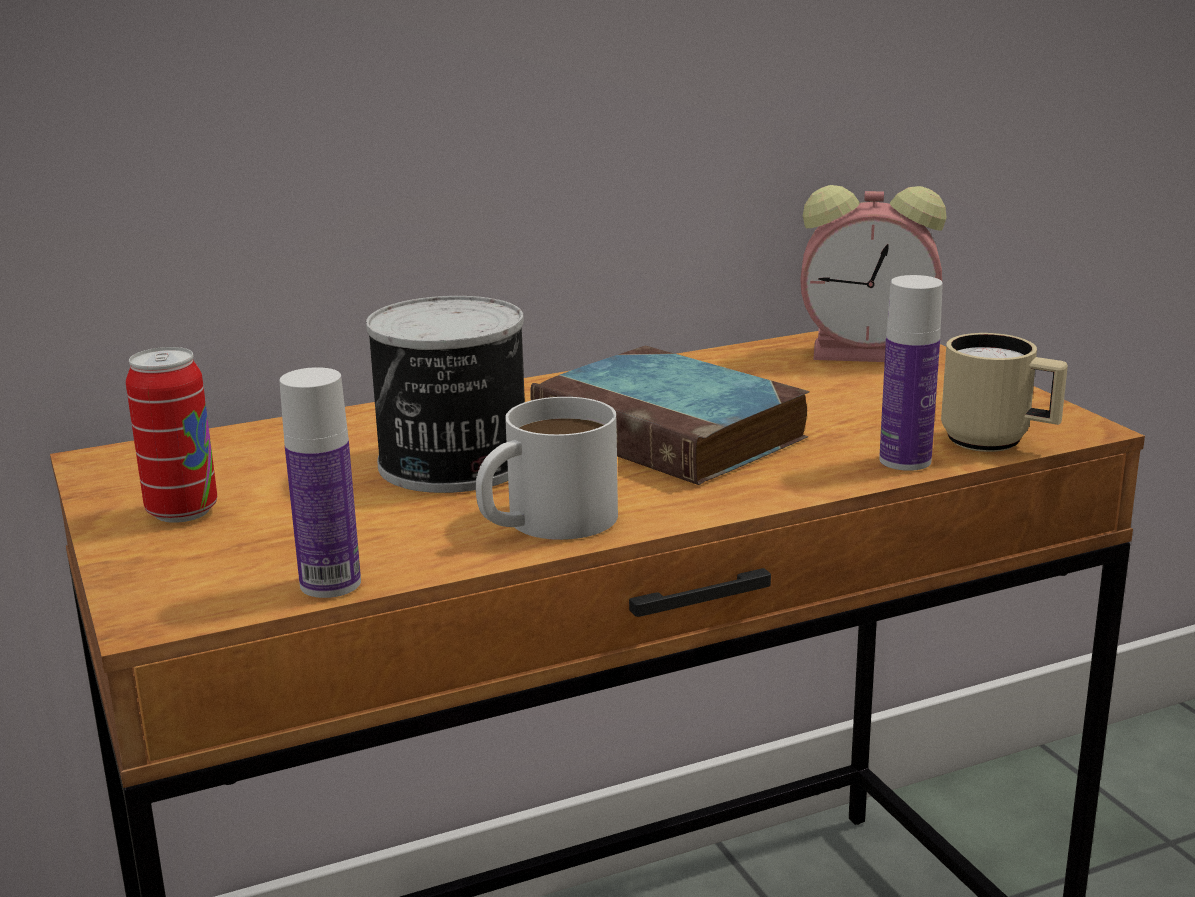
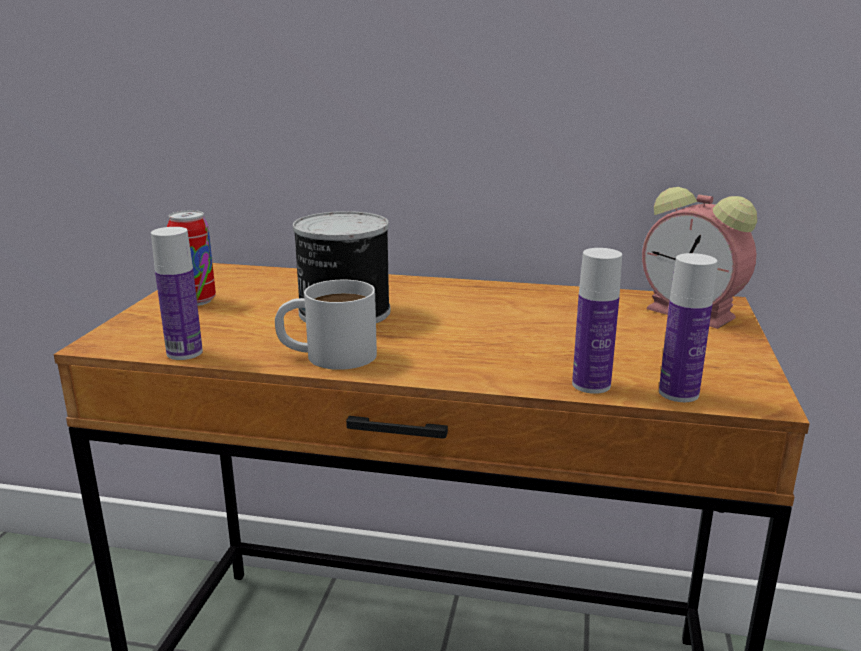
camera: 35 degrees right, 0 degrees up
book [530,346,810,485] -> none
beige mug [941,333,1068,452] -> bottle [659,253,717,402]

